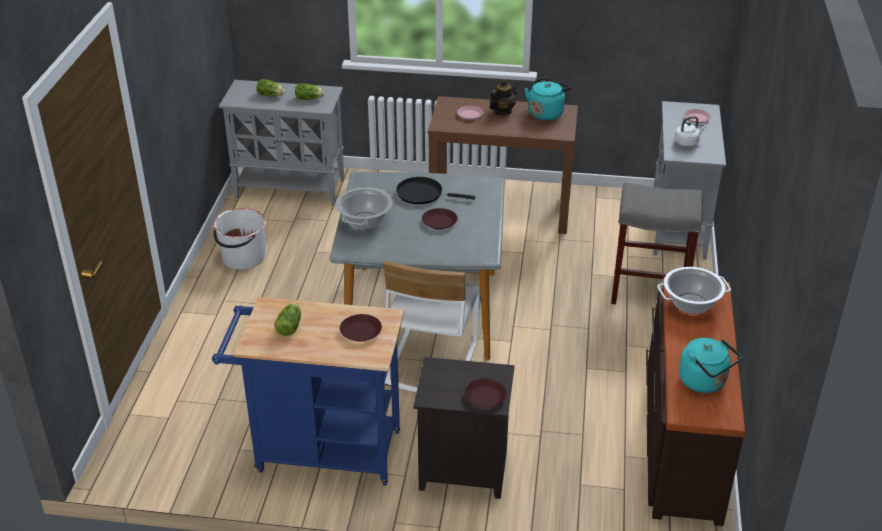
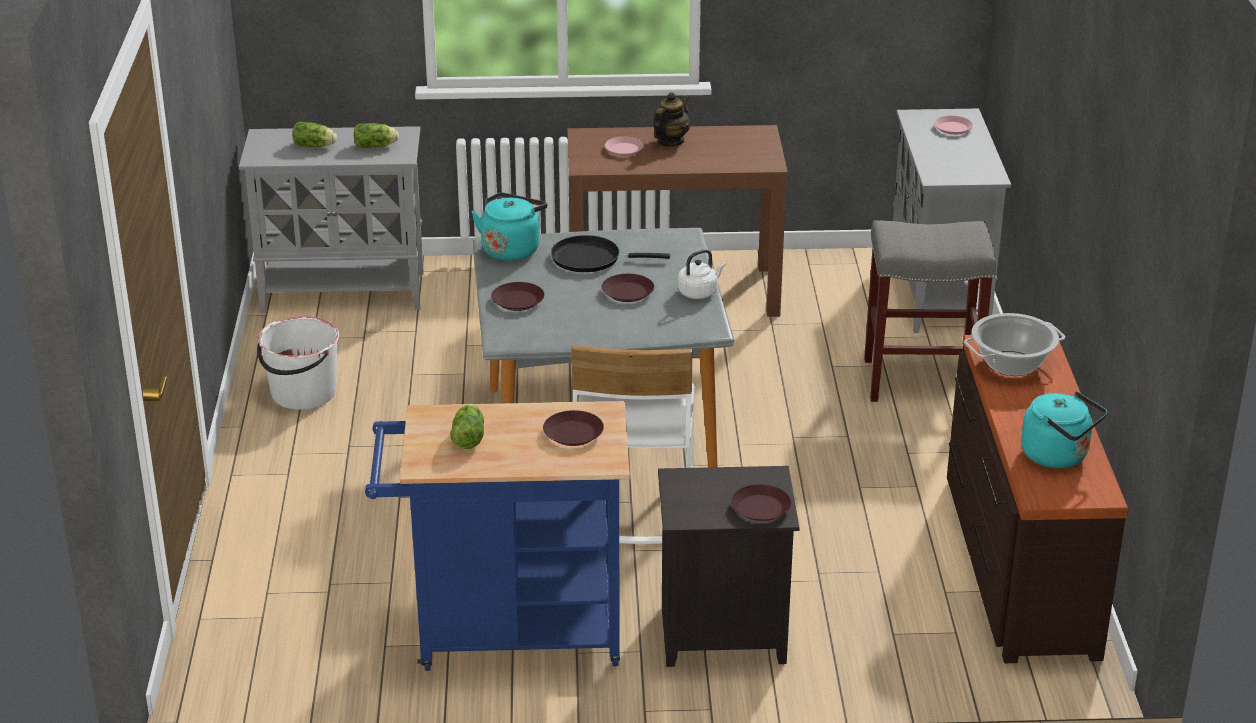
camera: 10 degrees left, 5 degrees down
cooking pot [336,187,392,230] -> brown plate [491,282,545,311]
turquoise kettle [524,78,571,121] -> turquoise kettle moved to [472,192,547,261]
white kettle [675,116,706,147] -> white kettle moved to [678,249,726,299]

